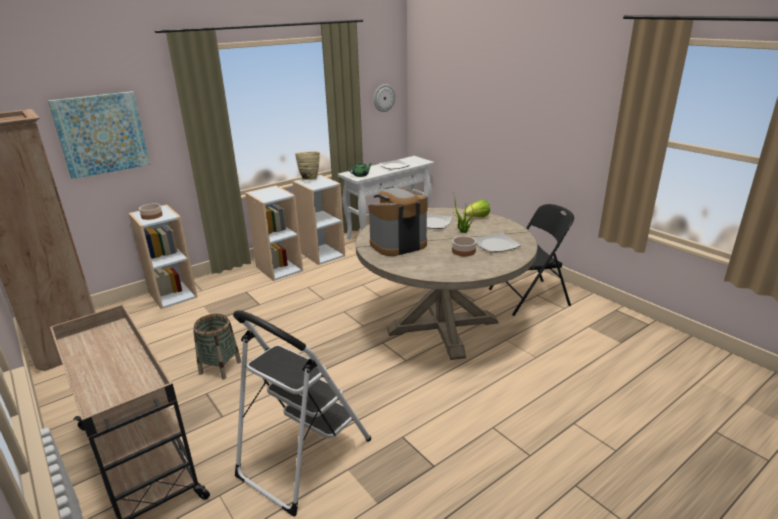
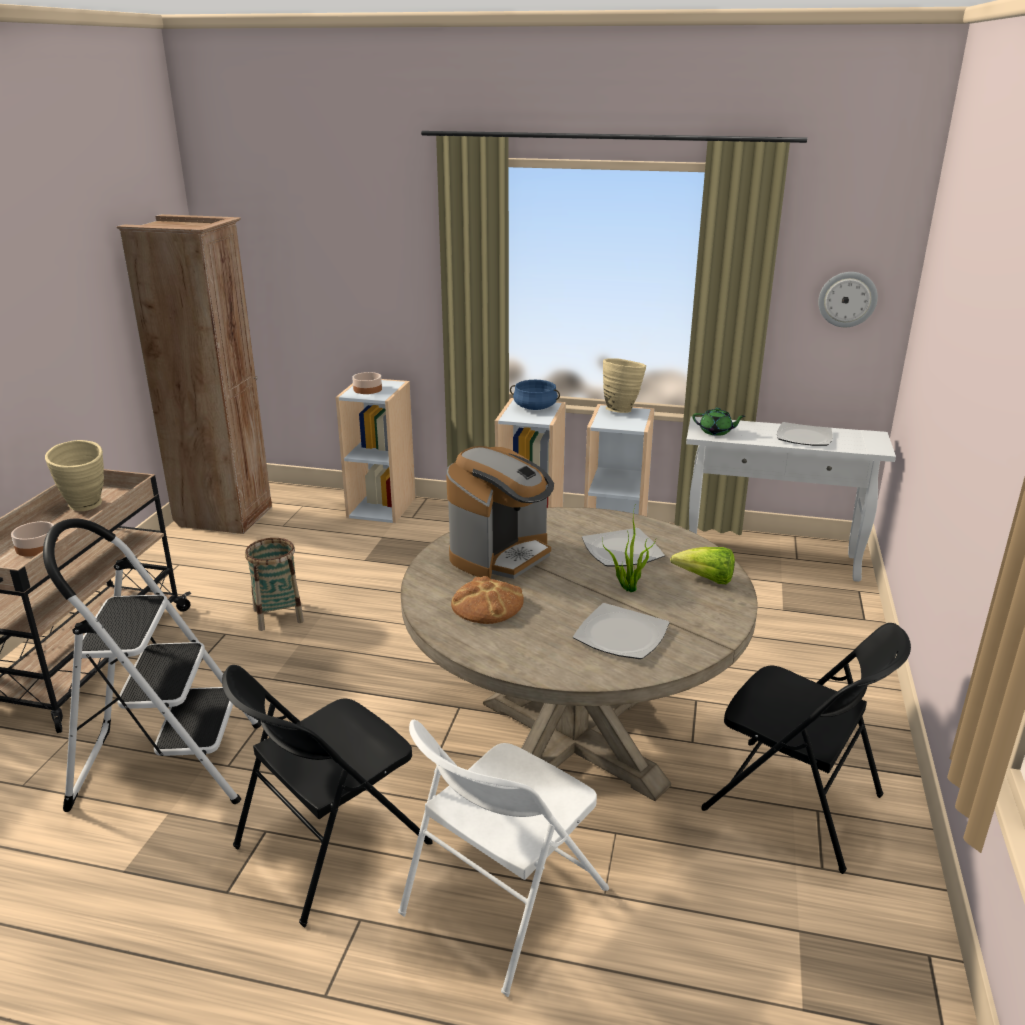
camera: 50 degrees right, 0 degrees up
picture [48,91,150,179] -> none
coffee machine [368,186,428,256] -> coffee machine turned 105 degrees clockwise [446,446,554,579]
bowl [452,236,476,256] -> bowl moved to [11,521,58,557]
none -> beige vase [45,440,104,511]
none -> black chair [222,665,433,927]
none -> white chair [398,720,609,997]
none -> bread [451,576,524,624]
none -> blue cooking pot [510,380,560,410]

